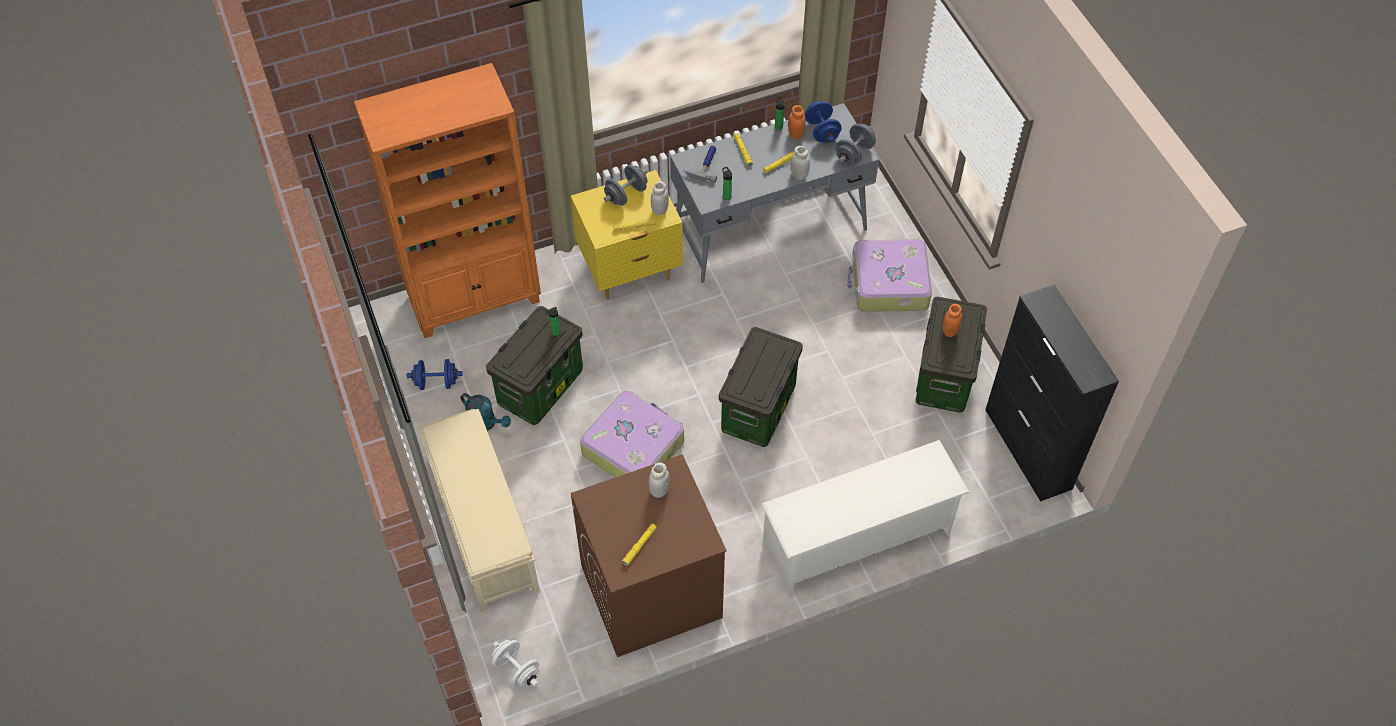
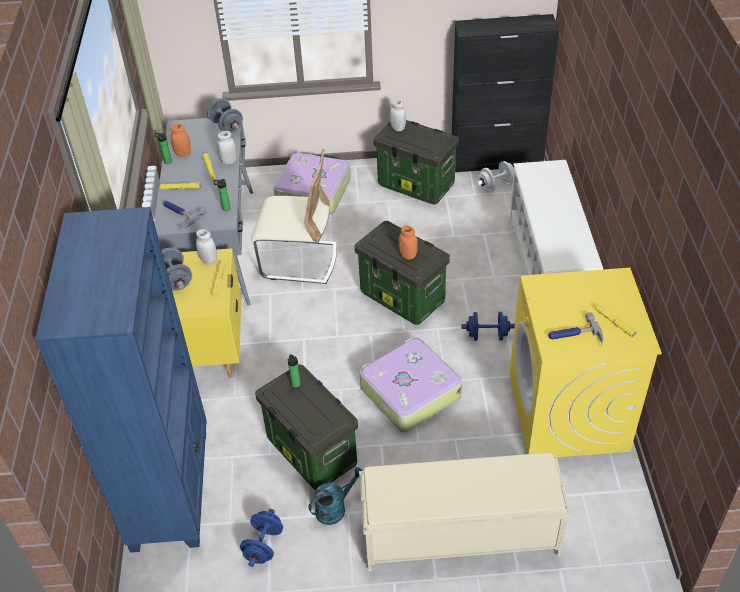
camera: 70 degrees left, 10 degrees down
orange bookcase [354,63,541,338] -> blue bookcase [35,207,207,553]
white dumbbell [492,640,539,688] -> white dumbbell moved to [477,161,514,192]
brown washing machine [571,454,727,657] -> yellow washing machine [509,268,662,457]
white jar [648,462,670,498] -> white jar moved to [390,100,406,131]
blue dumbbell [805,101,842,143] -> blue dumbbell moved to [461,312,515,341]
orange jar [942,304,962,337] -> orange jar moved to [399,226,418,260]
none -> beige chair [251,149,337,284]
none -> hammer [548,312,603,346]

